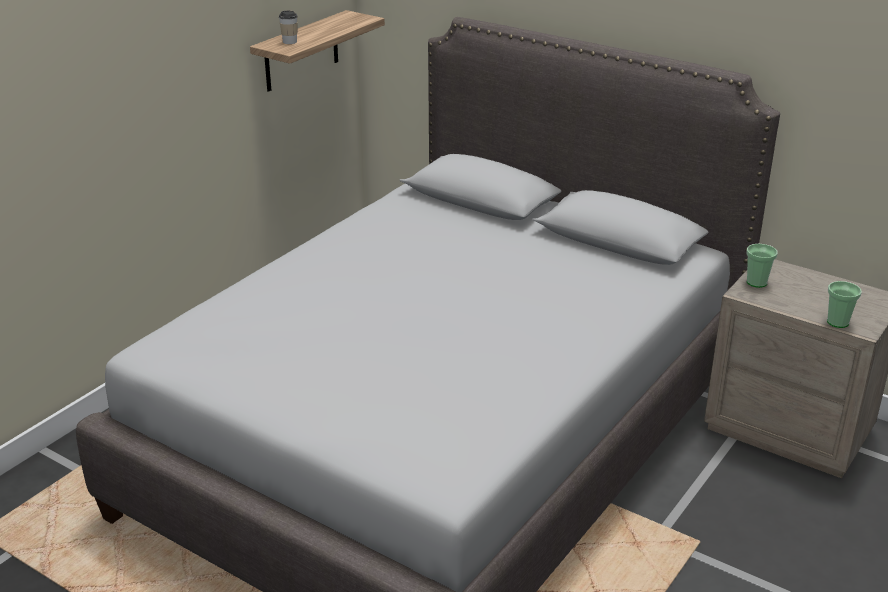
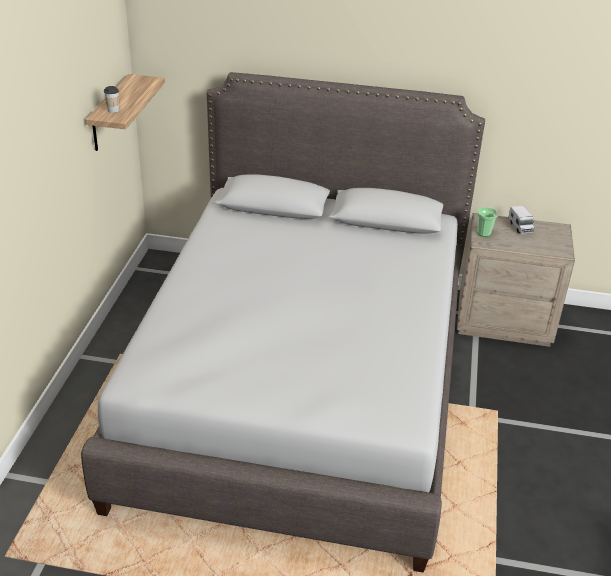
camera: 25 degrees left, 5 degrees up
cup [827,281,862,328] -> none
none -> toy truck [508,206,534,234]

